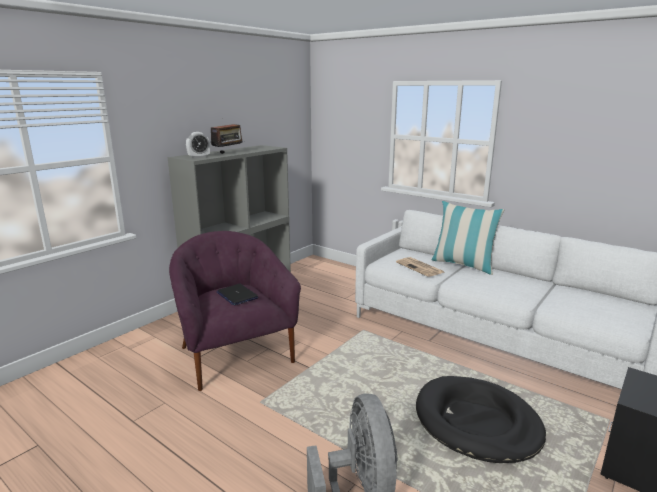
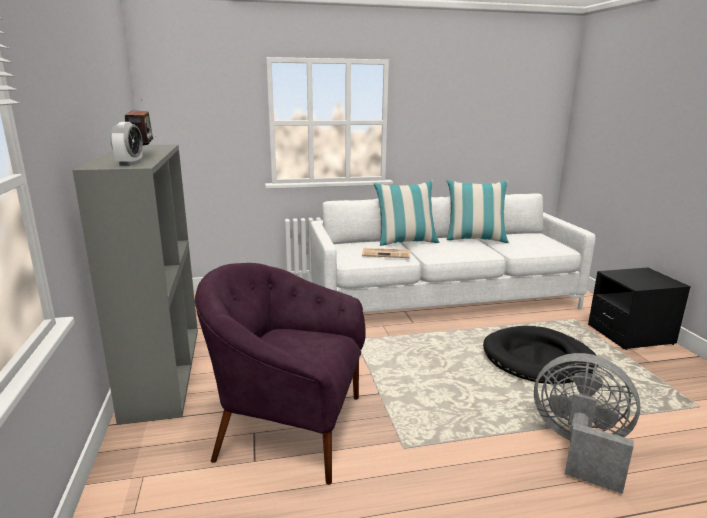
camera: 50 degrees left, 0 degrees up
laptop [217,284,258,306] -> none
none -> pillow [446,180,509,243]

